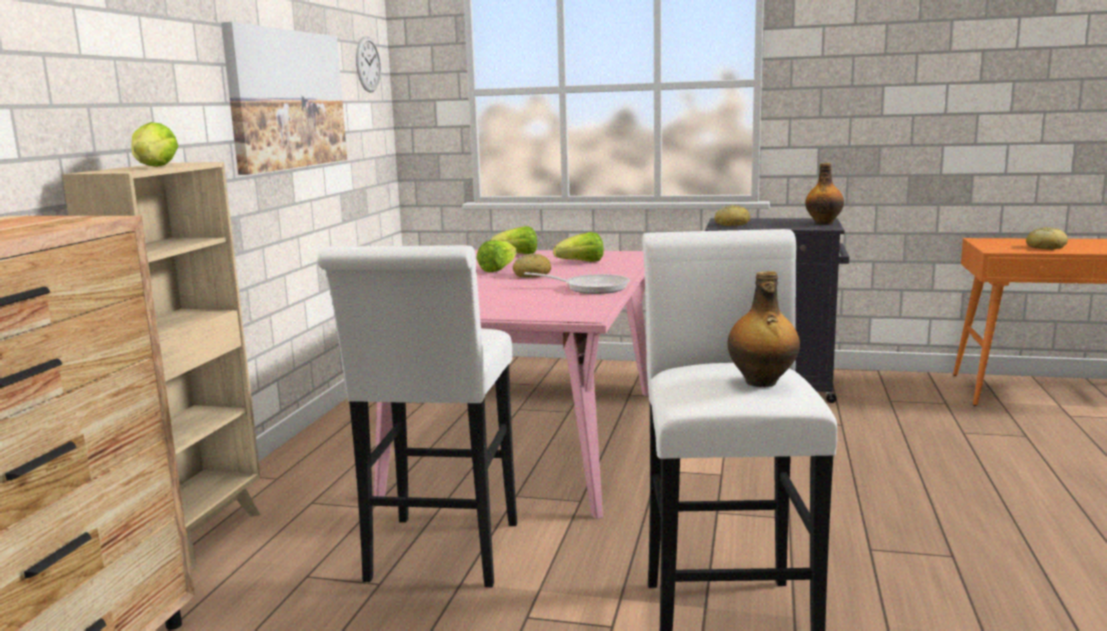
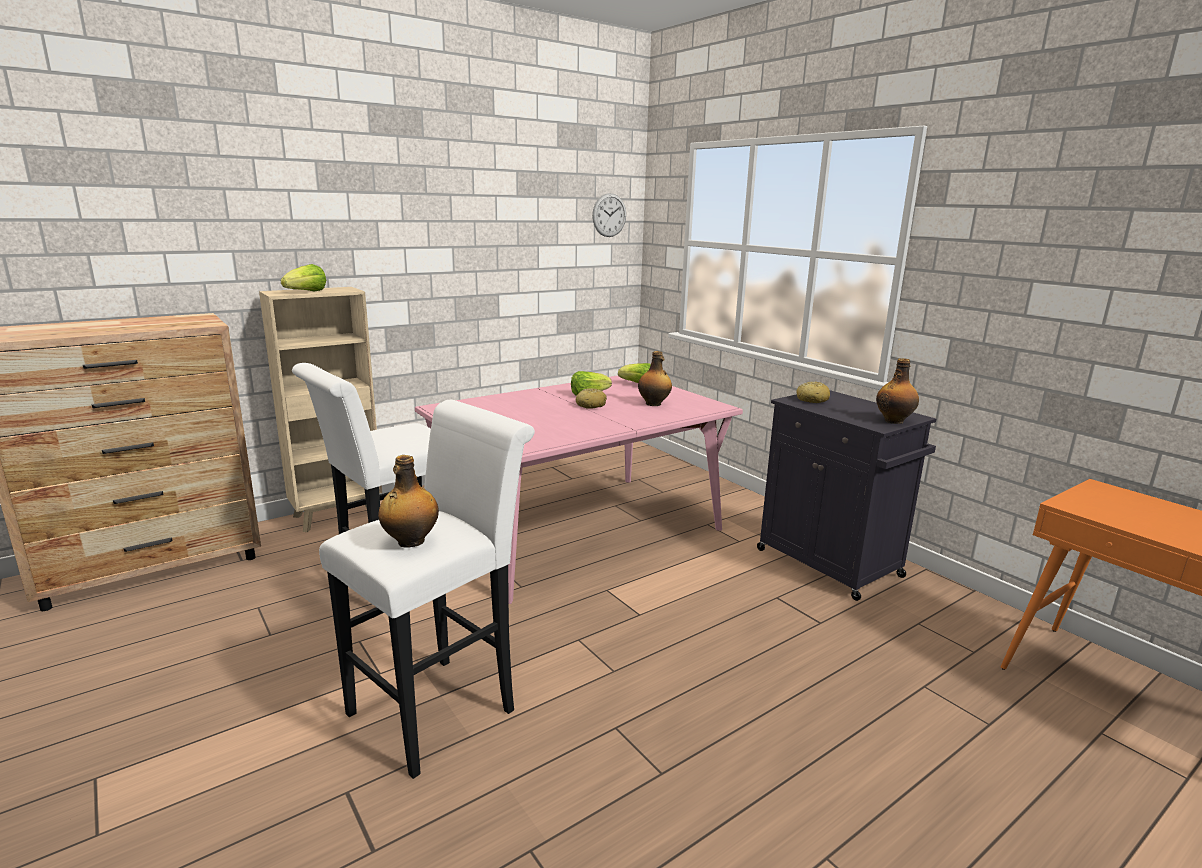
camera: 40 degrees right, 5 degrees up
picture [221,22,347,175] -> none
frying pan [524,272,630,294] -> none
lettuce [553,232,604,262] -> bottle [638,351,672,406]
bread [1026,227,1068,250] -> none

